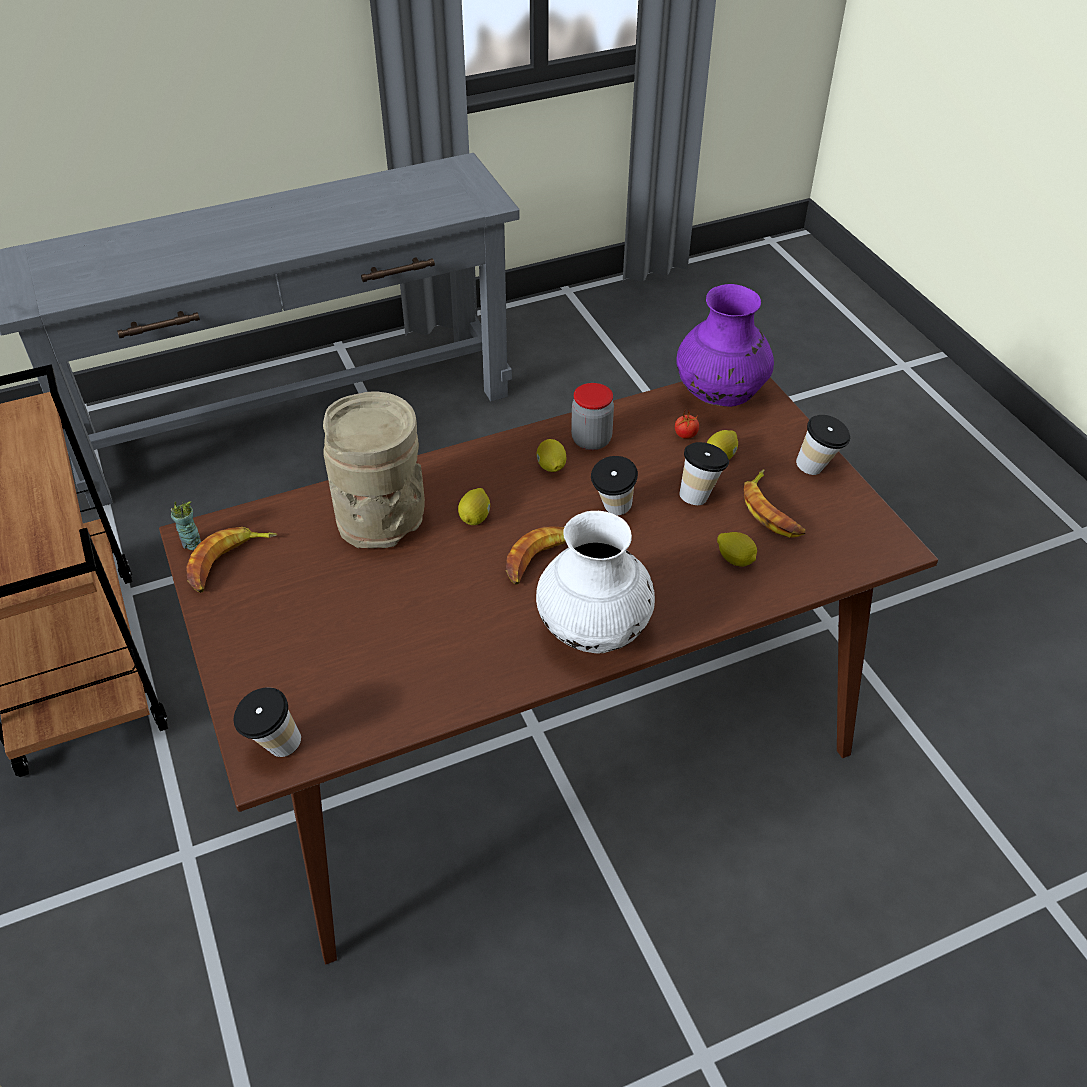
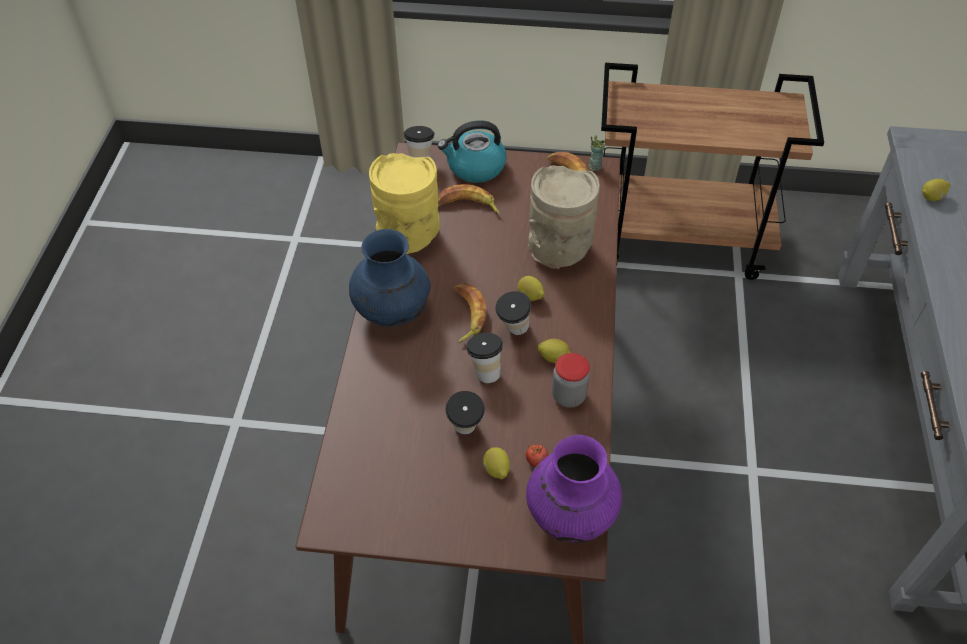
camera: 120 degrees right, 5 degrees up
white vase [536,511,655,653] -> blue vase [349,229,430,327]
lemon [717,532,757,567] -> lemon moved to [922,179,950,201]
banana [744,469,805,538] -> banana moved to [438,184,500,215]
cup [796,415,850,475] -> cup moved to [495,291,531,335]
none -> yellow vase [369,153,440,254]
none -> kettle [437,120,506,183]

